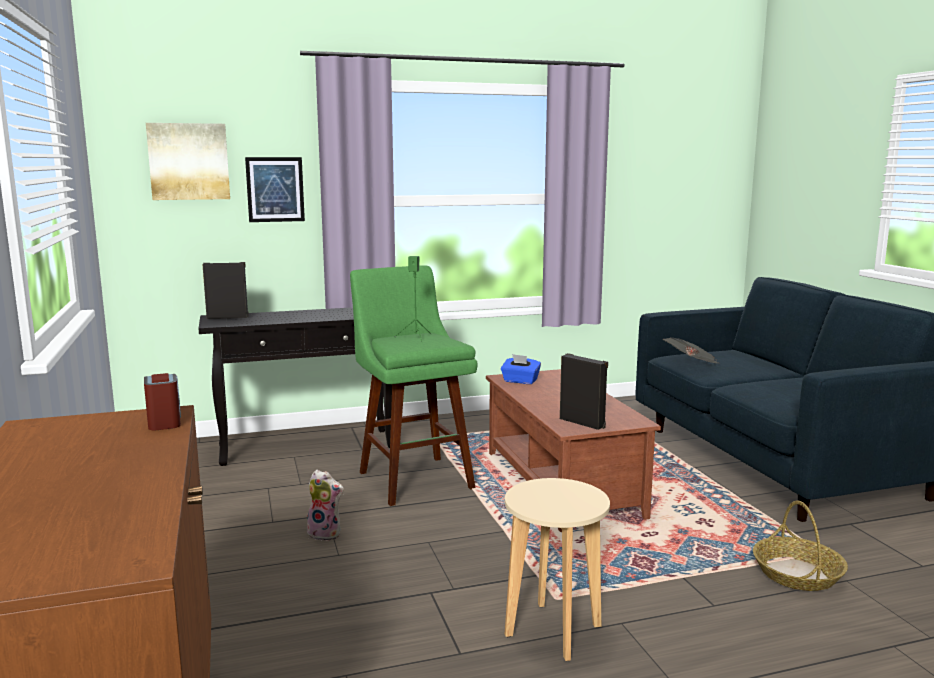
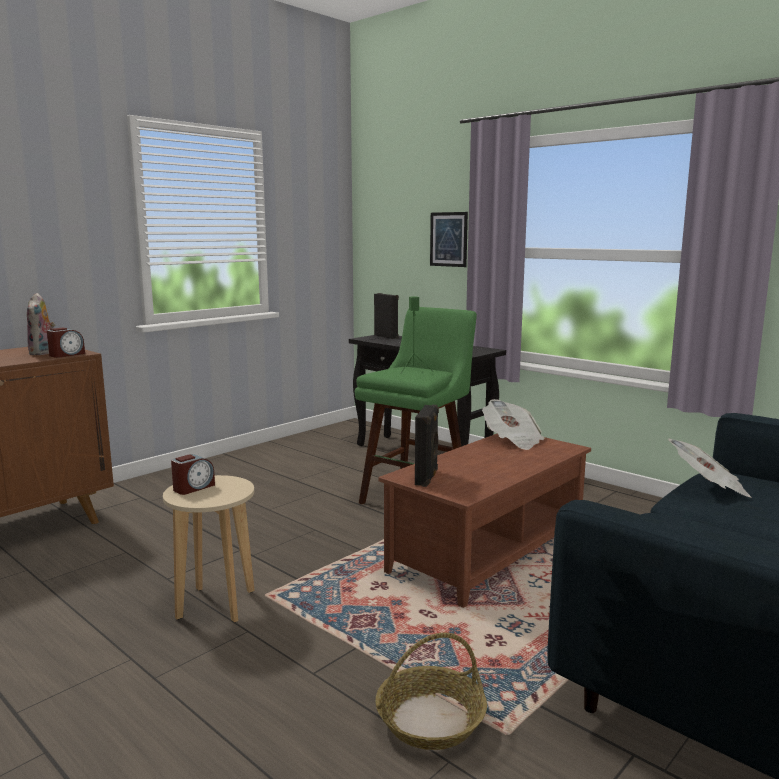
camera: 60 degrees right, 0 degrees up
picture [146,123,230,200] -> none
plush toy [307,470,344,541] -> plush toy moved to [27,293,55,355]
blue tissue box [501,354,541,384] -> newspaper [482,399,545,450]
none -> alarm clock [171,454,215,495]

